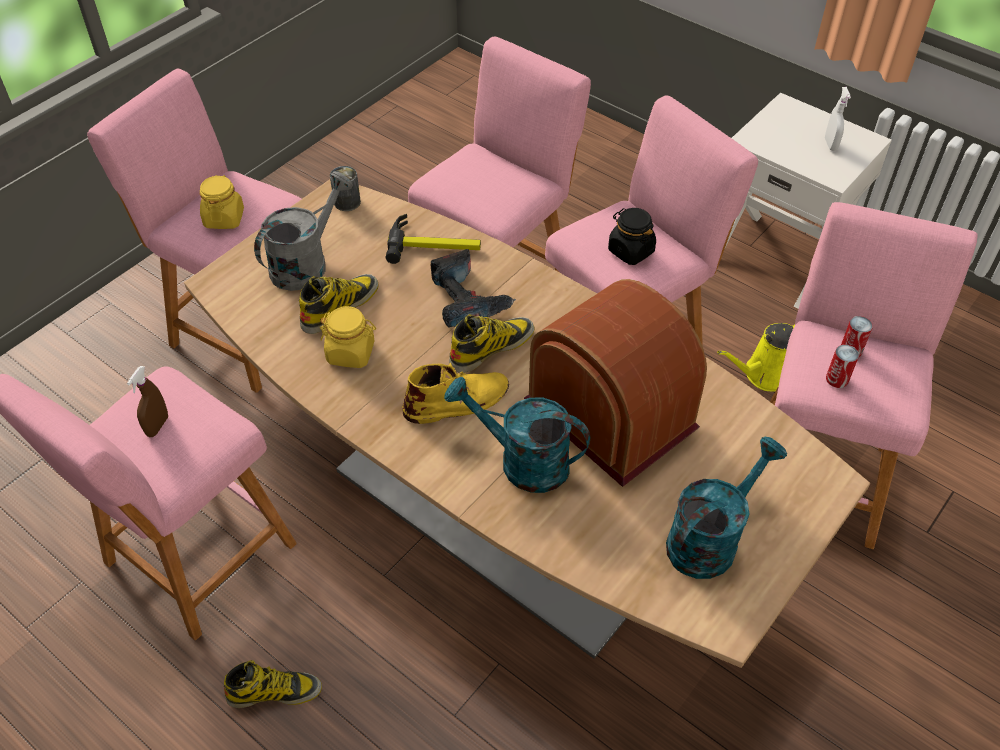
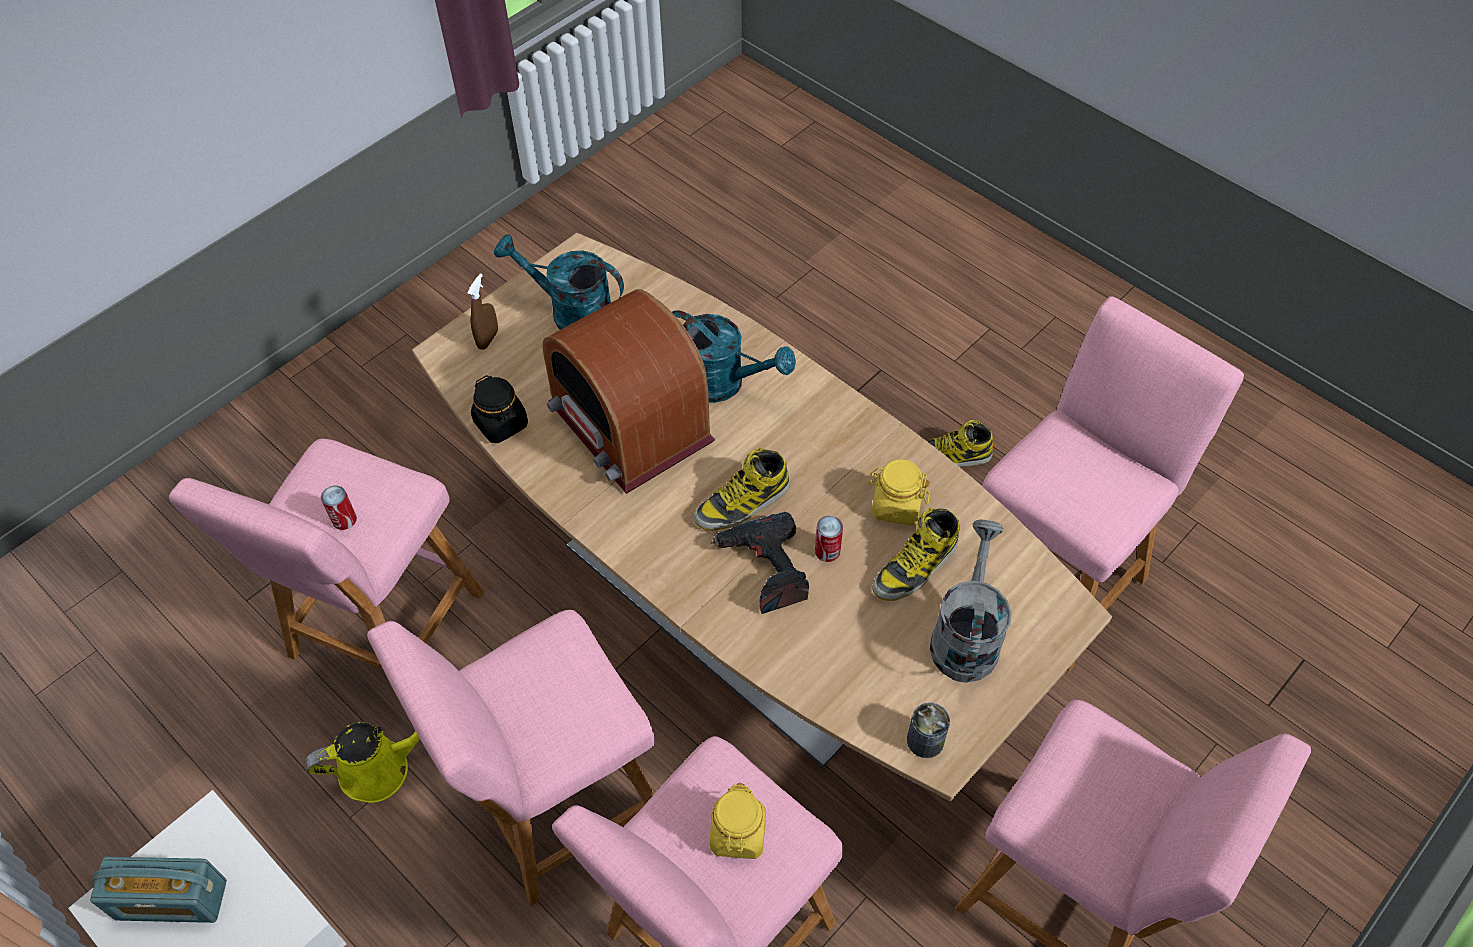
camera: 175 degrees left, 5 degrees up
brown spray bottle [127,366,168,437] -> brown spray bottle moved to [467,273,498,350]
yellow jar [200,175,244,229] -> yellow jar moved to [710,783,766,859]
grey watering can [254,172,353,291] -> grey watering can turned 150 degrees clockwise [930,519,1012,683]
hammer [386,214,481,264] -> none
yellow boot [403,363,509,424] -> none
black jar [608,208,656,265] -> black jar moved to [471,375,528,443]
turquoise watering can [666,437,787,579] -> turquoise watering can turned 60 degrees clockwise [494,234,624,330]
white spray bottle [825,87,851,151] -> radio [90,857,227,923]
can [826,345,859,388] -> can moved to [815,516,843,562]

